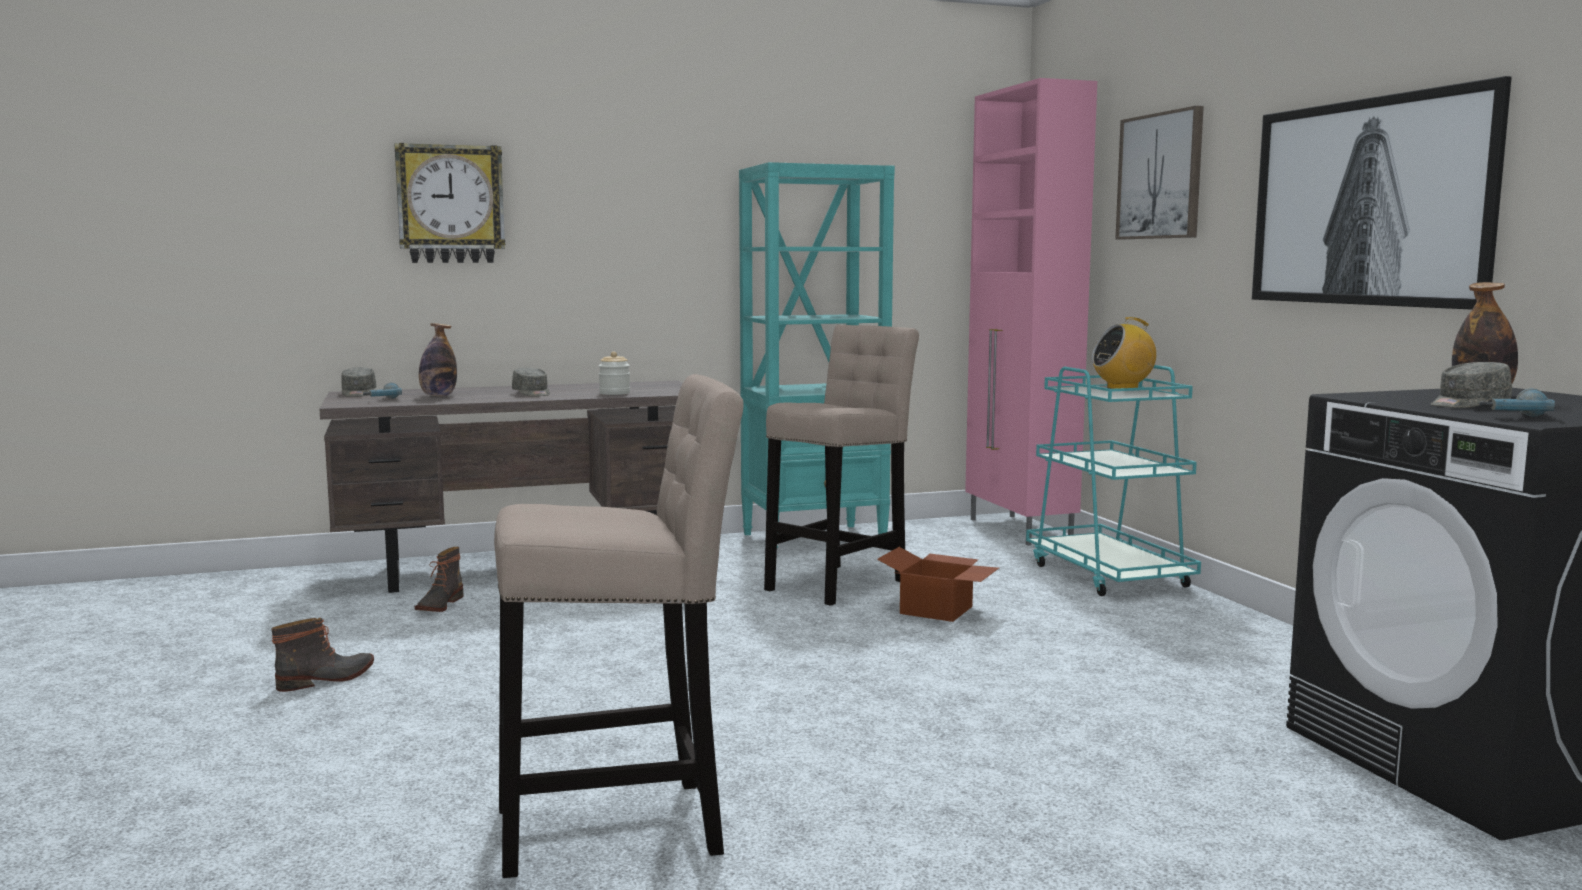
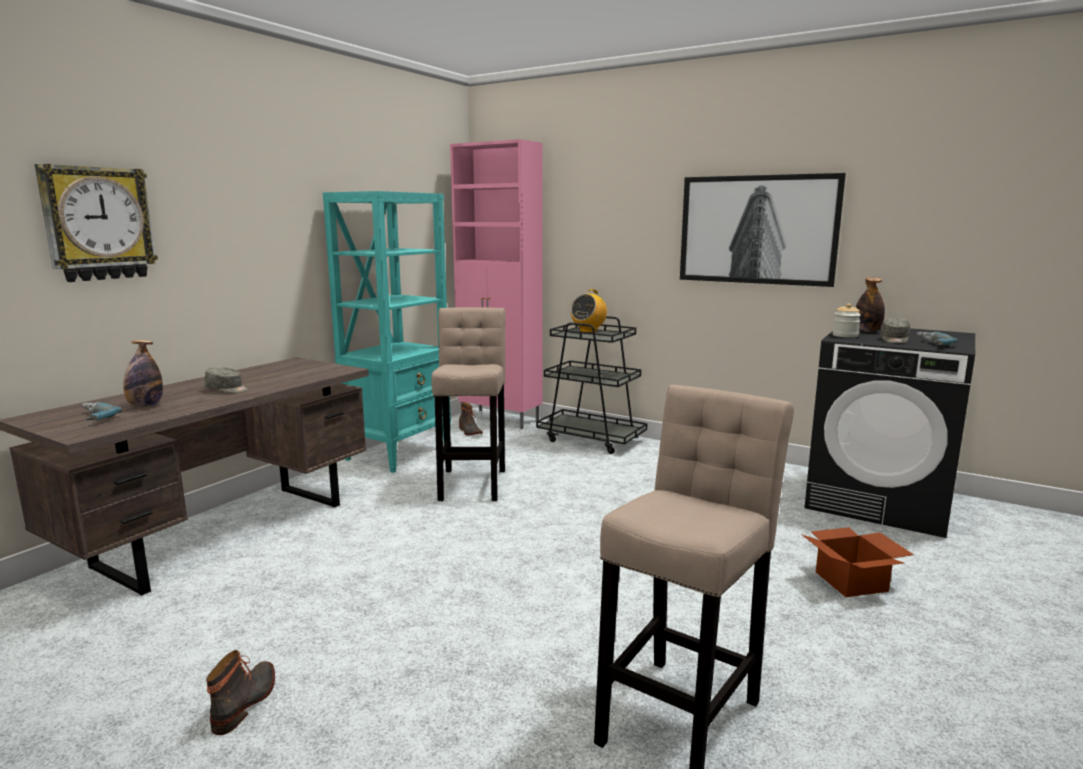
camera: 40 degrees left, 5 degrees up
grey cap [341,367,376,397] -> none
boot [415,547,464,612] -> boot moved to [459,402,483,435]
jar [599,352,630,395] -> jar moved to [833,303,861,338]
cardboard box [877,547,999,622] -> cardboard box moved to [801,527,914,597]
turquoise cart [1026,365,1201,596] -> black cart [536,316,647,454]
picture [1115,106,1204,239] -> none

